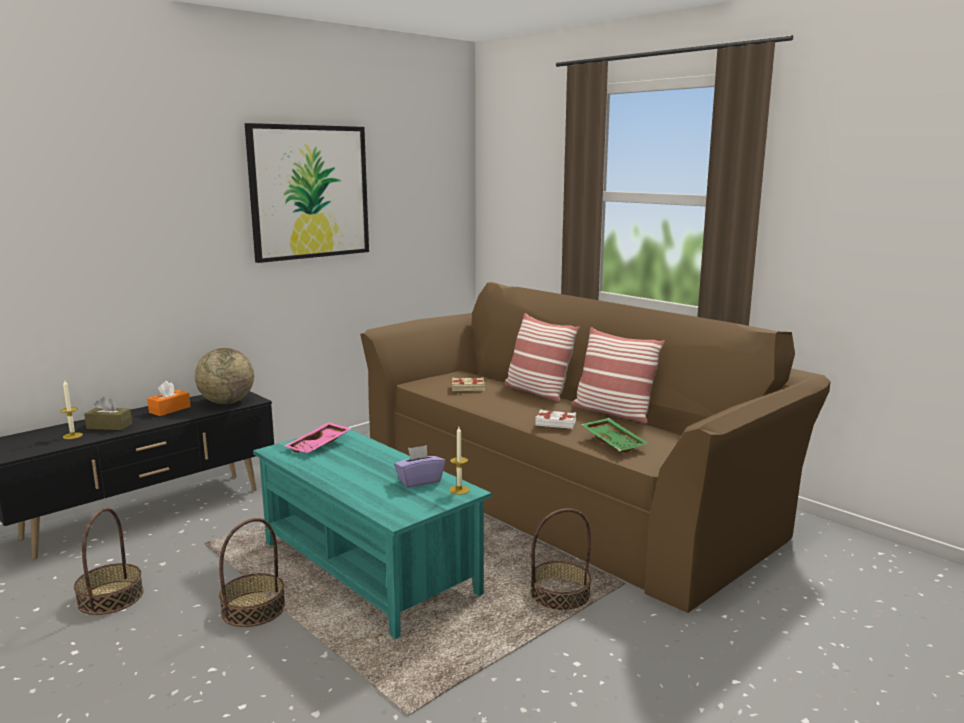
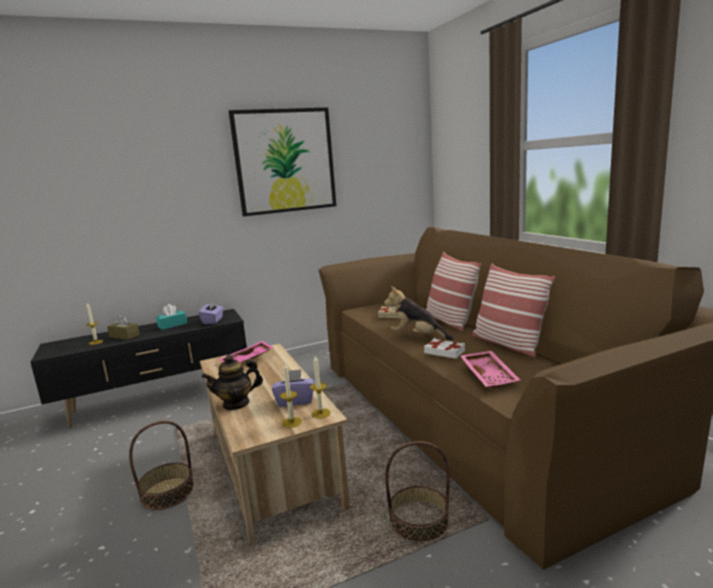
camera: 20 degrees right, 0 degrees up
basket [74,508,144,615] -> none
orange tissue box [147,381,191,416] -> turquoise tissue box [156,304,187,330]
globe [195,348,254,404] -> purple tissue box [199,300,224,324]
turquoise coffee table [253,429,491,639] -> beige coffee table [200,344,350,546]
green tray [581,418,648,453] -> pink tray [460,351,520,388]
none -> teapot [202,355,263,410]
none -> candle [280,364,302,428]
none -> plush toy [384,286,453,340]

